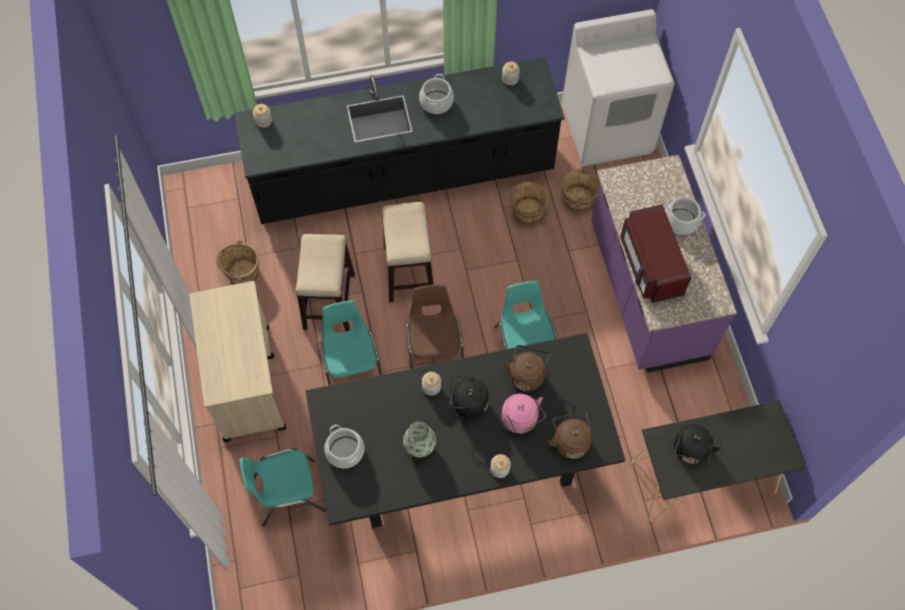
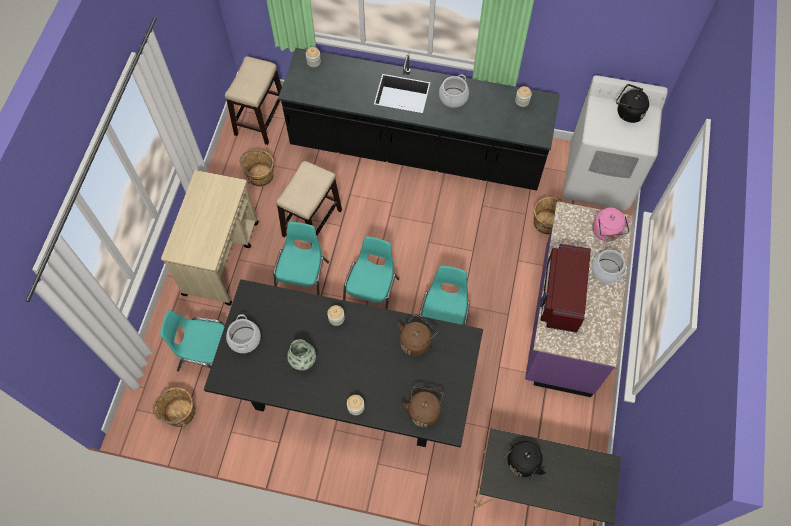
camera: 25 degrees right, 0 degrees up
stool [382,202,434,302] -> stool moved to [225,56,282,145]
brown chair [406,285,464,369] -> turquoise chair [343,236,399,309]
black kettle [448,375,489,422] -> black kettle moved to [616,84,649,123]
pink kettle [502,394,546,433] -> pink kettle moved to [593,208,632,242]
brown bucket [509,182,550,225] -> brown bucket moved to [153,386,195,429]

